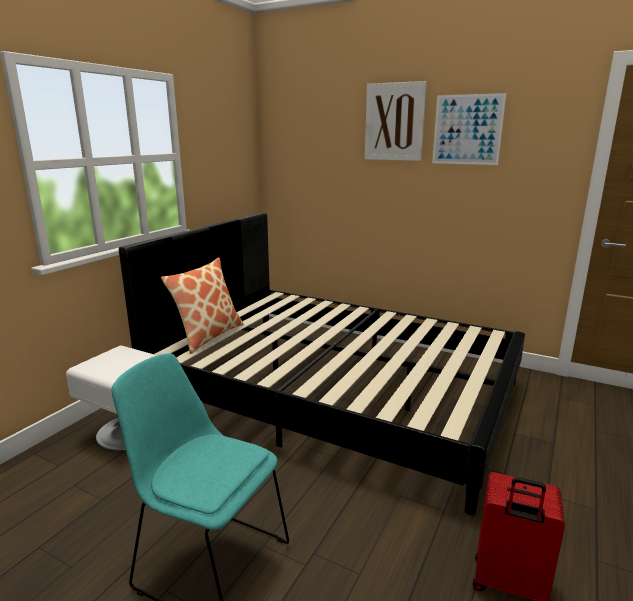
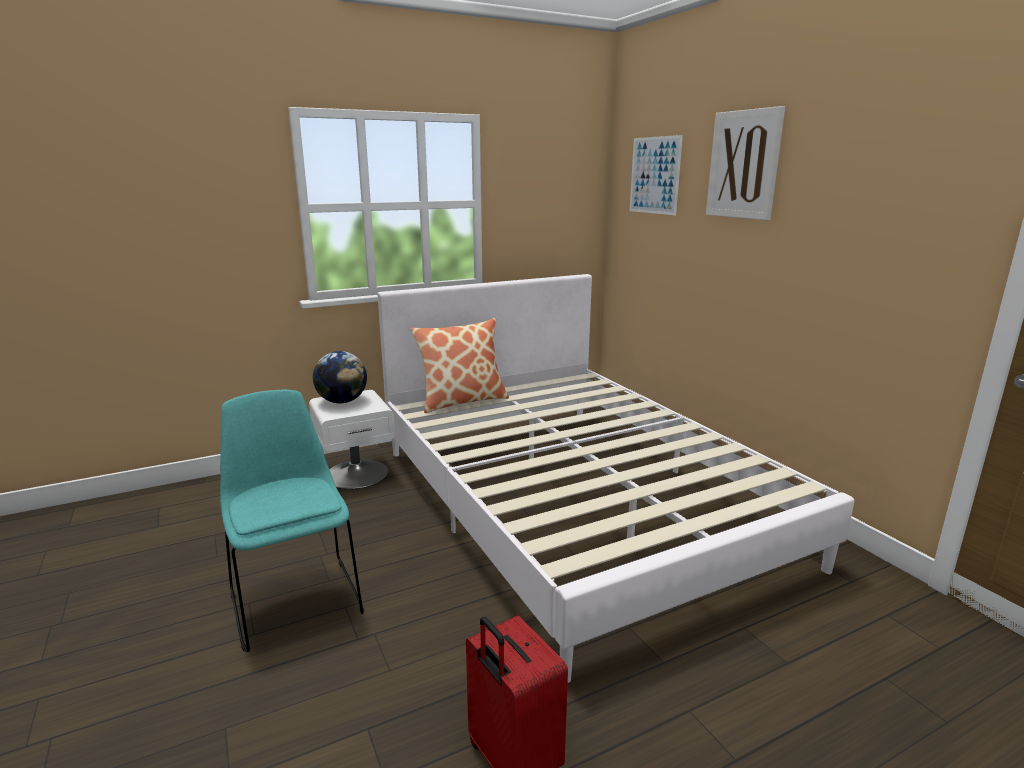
camera: 35 degrees right, 0 degrees up
black bed [119,212,525,515] -> white bed [378,274,854,683]
picture [432,93,506,165] -> picture moved to [630,135,683,215]
none -> globe [313,351,367,403]

